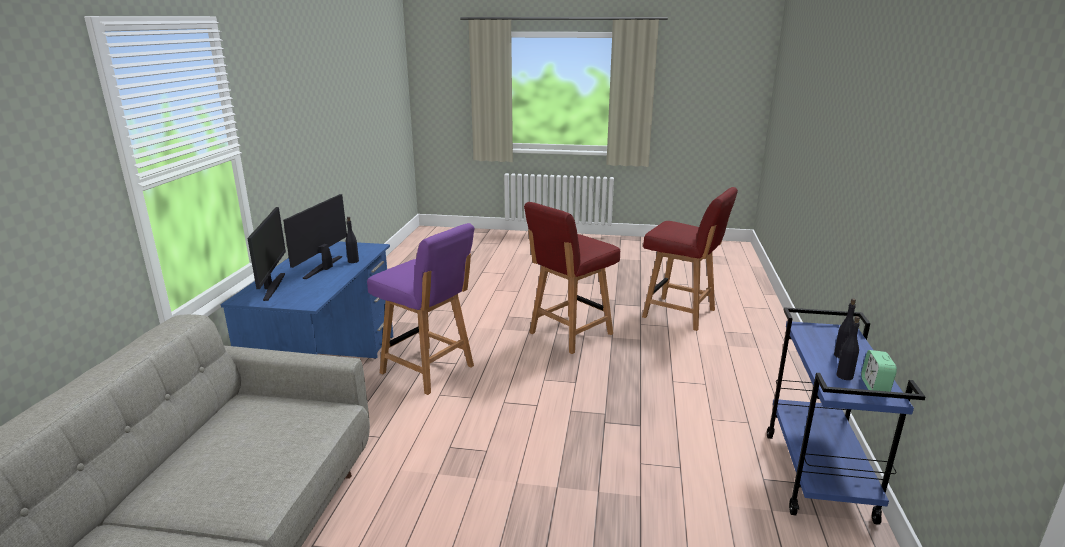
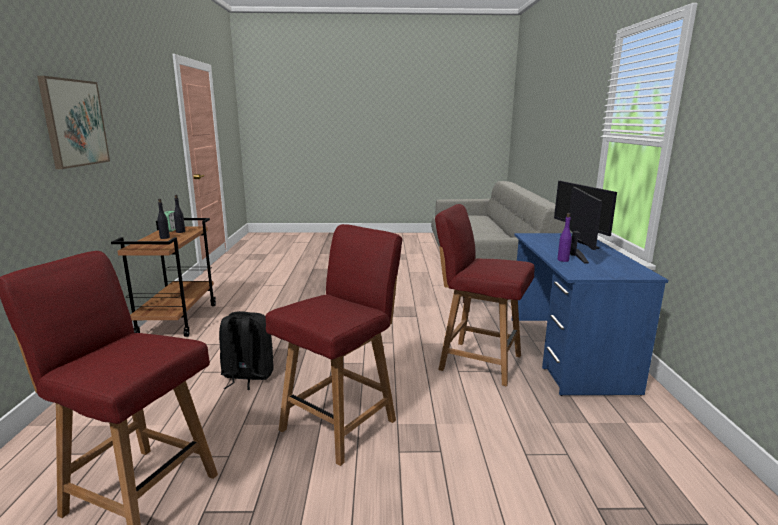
camera: 170 degrees right, 5 degrees down
black bottle [346,217,359,263] -> purple bottle [557,213,572,262]
purple chair [367,223,474,395] -> red chair [435,204,535,386]
blue cart [767,307,925,525] -> brown cart [111,218,216,337]
none -> picture [37,76,110,169]
none -> black backpack [219,311,274,390]

